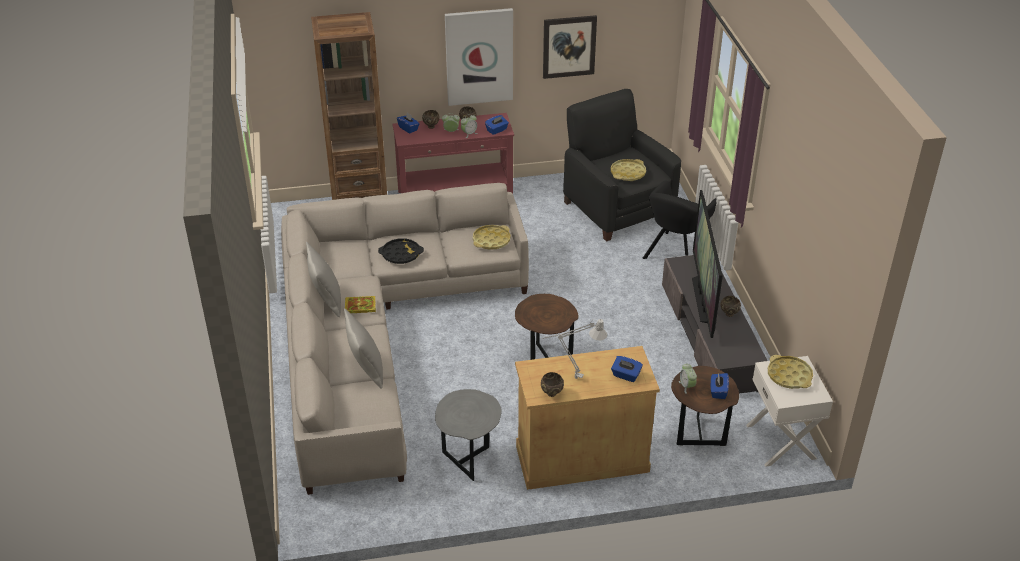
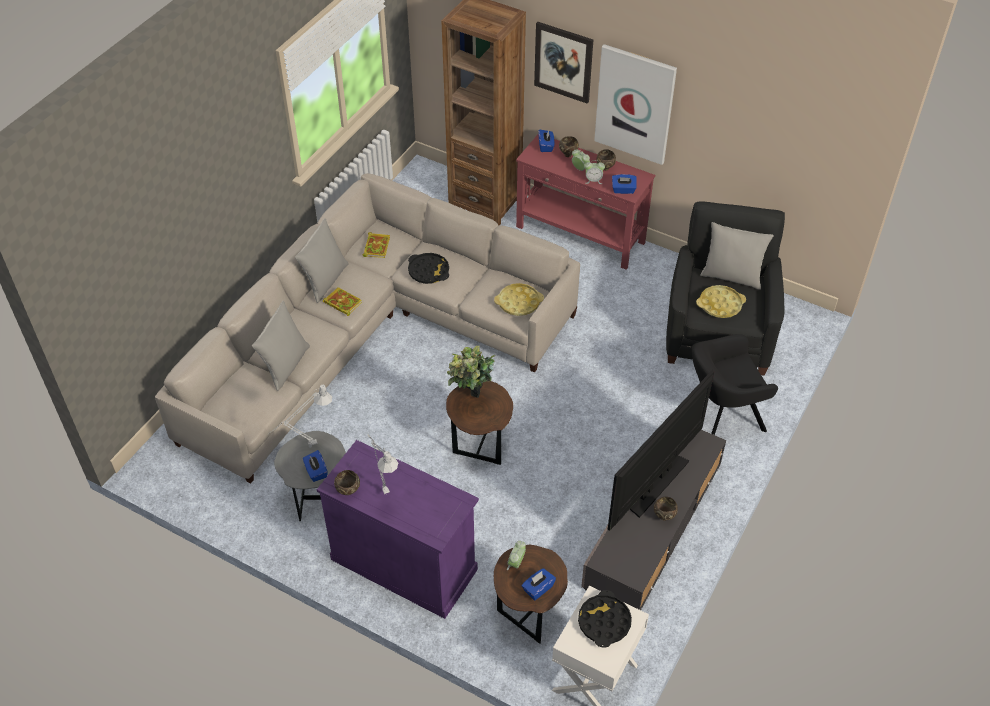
camera: 40 degrees right, 10 degrees up
beige cabinet [515,346,660,490] -> purple cabinet [317,440,479,619]
picture [543,15,597,79] -> picture moved to [534,22,593,104]
blue tissue box [611,356,643,382] -> blue tissue box moved to [303,450,328,482]
yellow tray [768,355,813,389] -> black tray [578,590,632,647]
none -> grey table lamp [267,385,332,448]
none -> book [363,232,390,258]
none -> potted plant [447,346,495,398]
none -> grey pillow [700,222,774,290]

